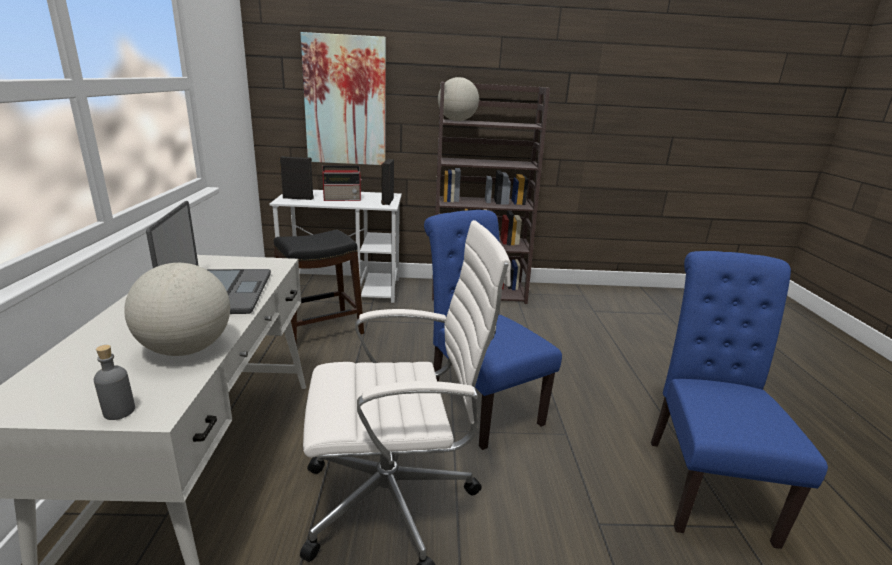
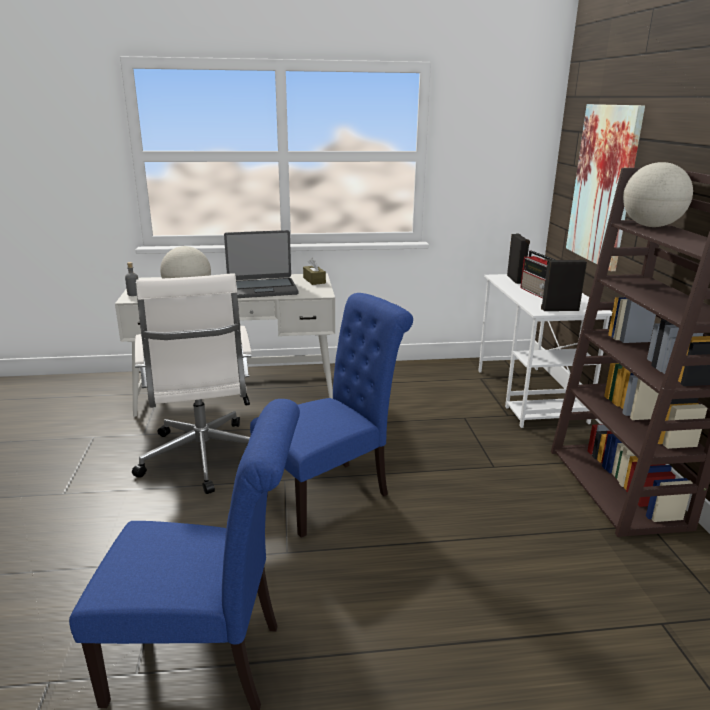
camera: 85 degrees right, 0 degrees up
black stool [274,230,364,346] -> none
none -> brown tissue box [303,258,326,285]

